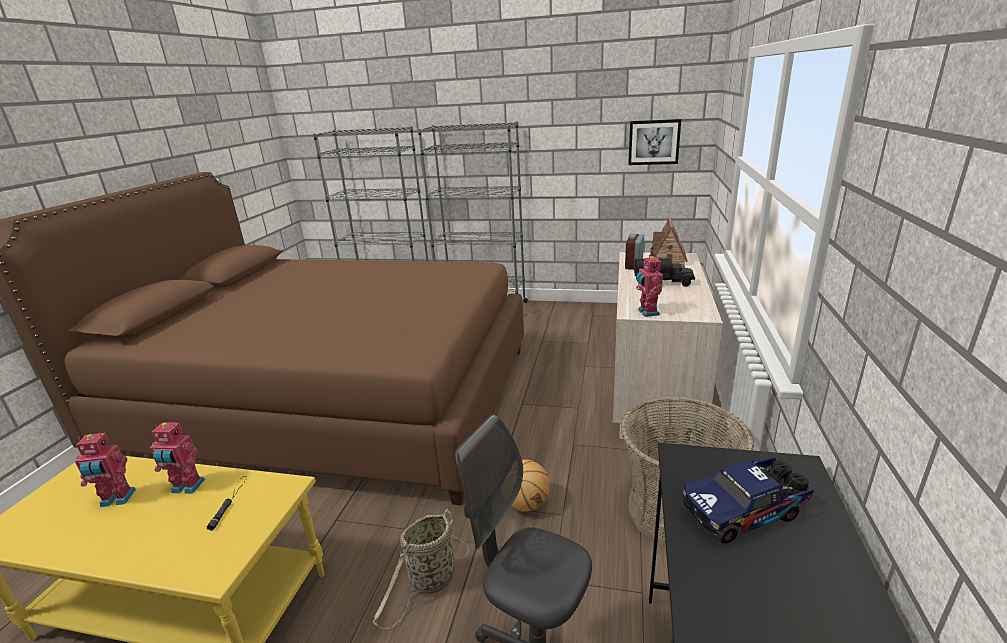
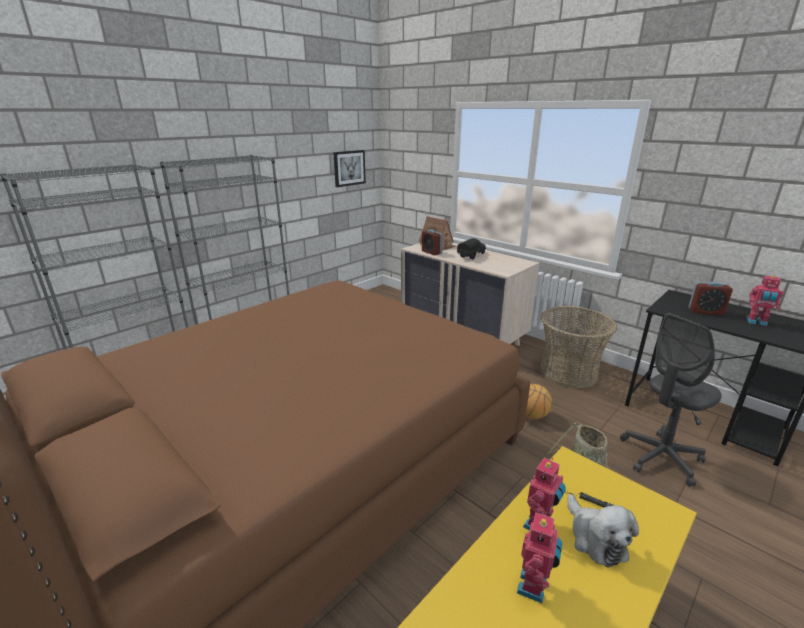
camera: 60 degrees left, 0 degrees up
toy robot [636,255,663,317] -> toy robot moved to [746,275,784,326]
toy truck [682,457,814,544] -> alarm clock [689,282,733,315]
none -> plush toy [568,494,639,568]

